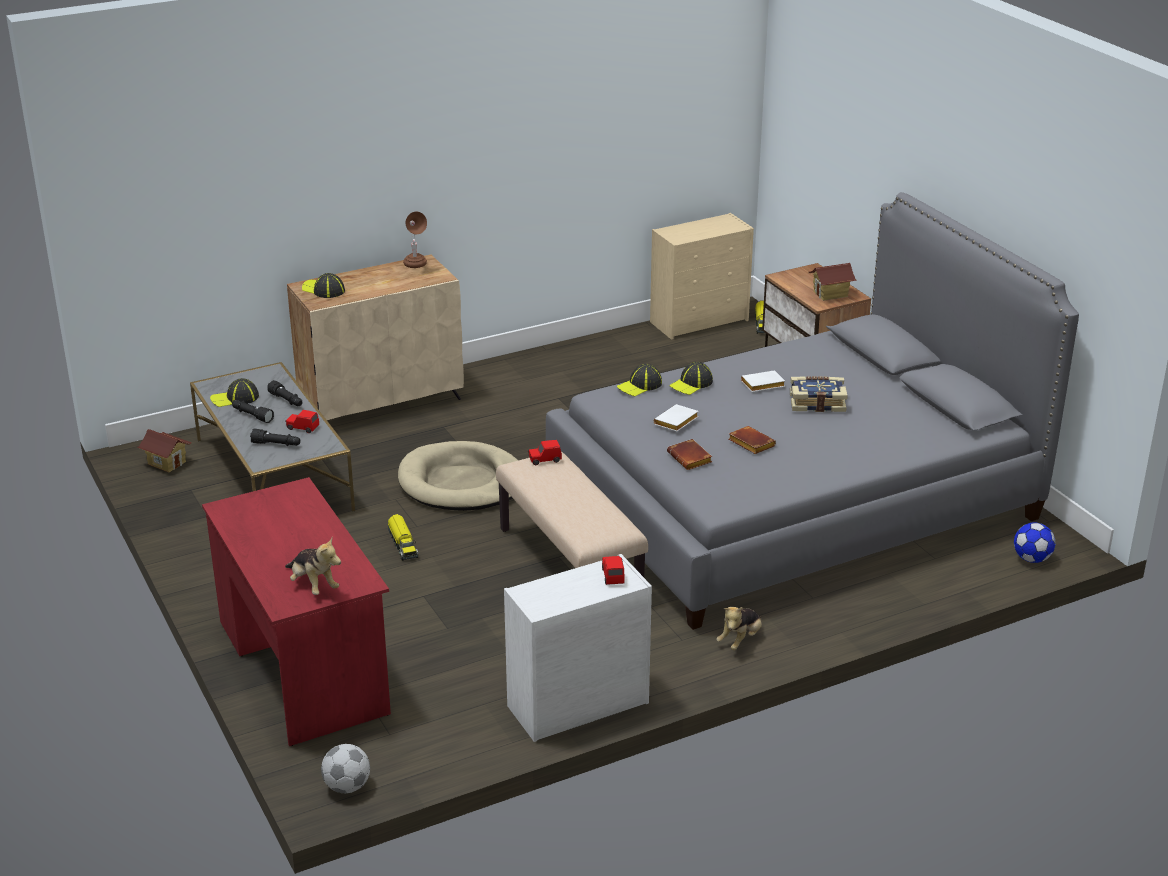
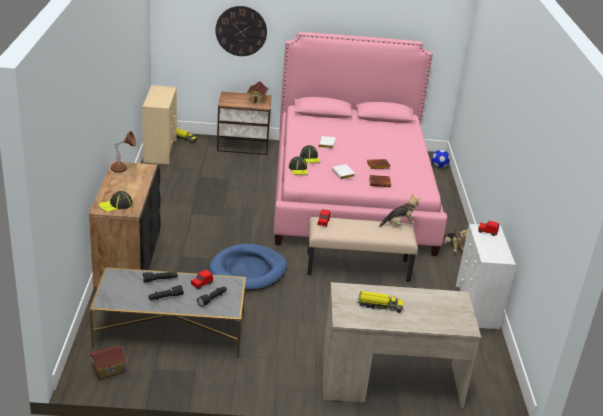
camera: 65 degrees left, 0 degrees up
red desk [202,477,391,746] -> beige desk [322,282,481,409]
cap [210,378,259,407] -> none
plush toy [285,538,341,595] -> plush toy moved to [379,194,420,227]
beige cabinet [287,254,464,420] -> black cabinet [89,161,161,288]
football [321,744,370,793] -> none
toy truck [388,514,419,561] -> toy truck moved to [358,291,403,313]
beige dog bed [398,441,518,511] -> blue dog bed [209,244,287,291]
grey bed [546,192,1079,630] -> pink bed [274,32,447,256]
book [790,376,848,412] -> none
none -> wall clock [215,6,267,56]

